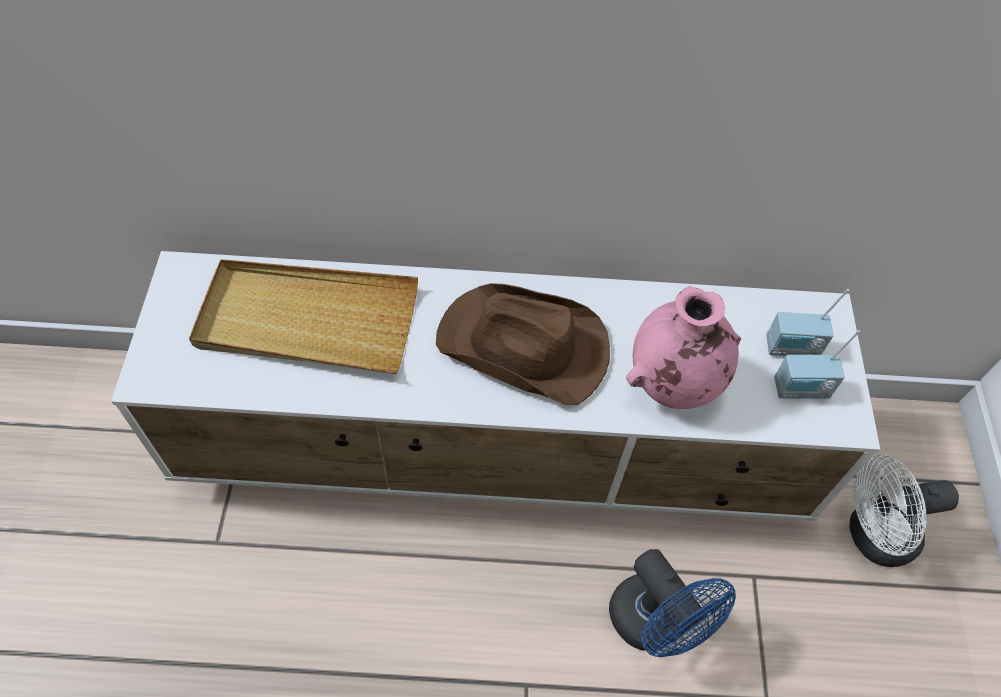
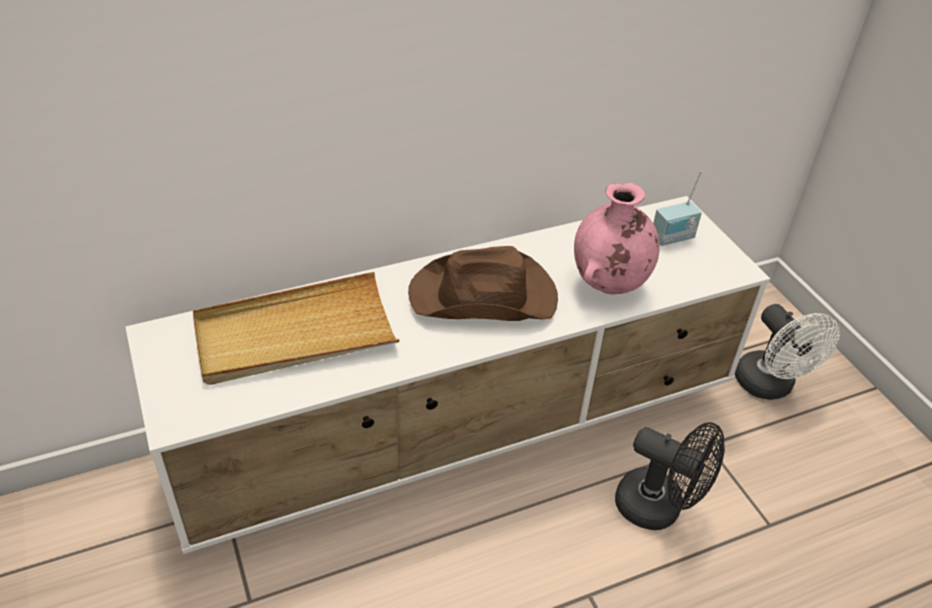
camera: 25 degrees left, 15 degrees down
blue fan [609,549,736,657] -> black fan [615,422,725,530]
radio [774,330,860,399] -> none
white fan [850,455,959,567] -> white fan turned 75 degrees counterclockwise [735,304,840,400]

